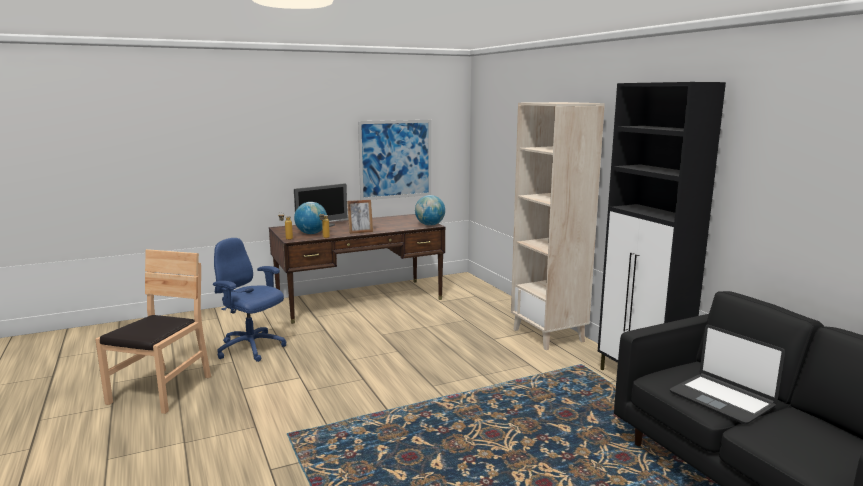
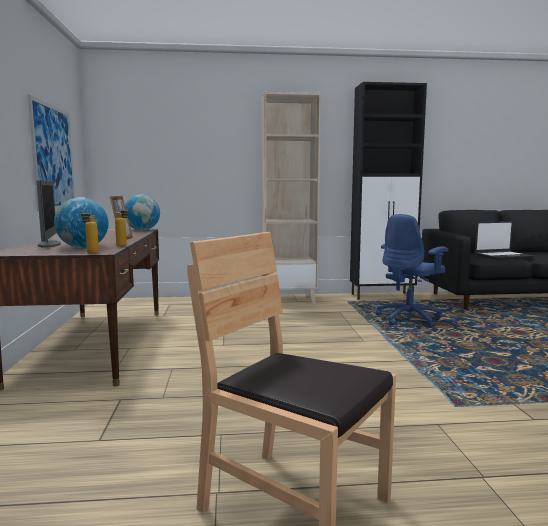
camera: 70 degrees left, 5 degrees down
blue office chair [213,238,286,362] -> blue office chair moved to [376,214,448,327]

